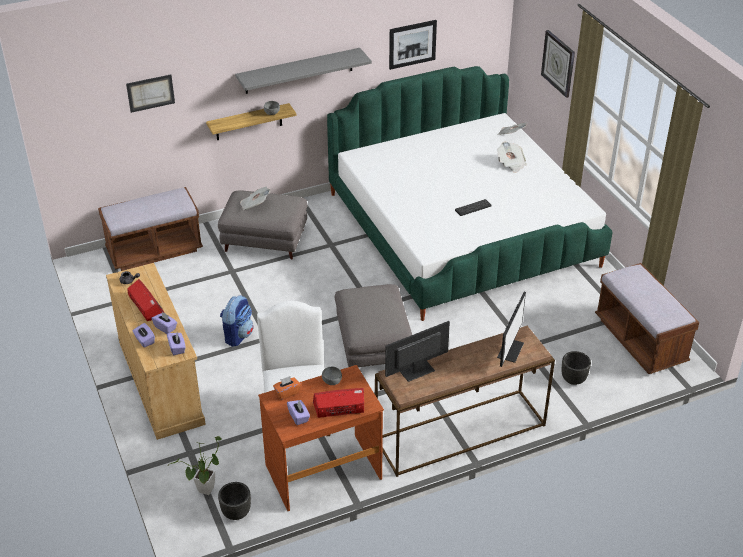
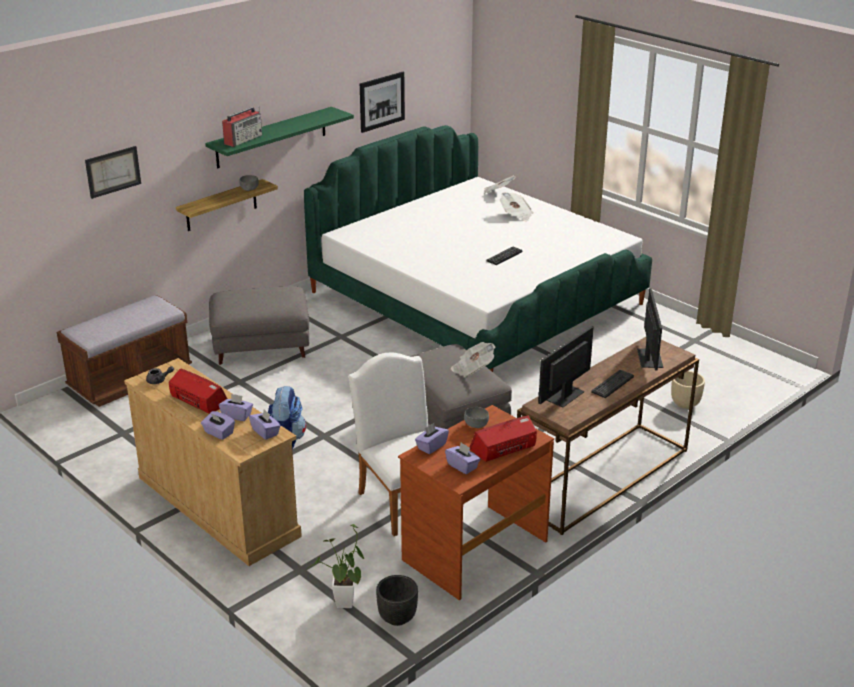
camera: 20 degrees left, 10 degrees down
grey shelf [235,48,372,94] -> green shelf [205,107,354,168]
newspaper [240,187,270,210] -> newspaper moved to [451,342,496,377]
orange tissue box [273,376,301,400] -> purple tissue box [415,423,449,454]
wall clock [541,30,575,98] -> none
black planter [561,351,591,385] -> beige planter [671,371,705,409]
brown bench [595,263,699,374] -> none
none -> radio [222,107,262,147]
none -> keyboard [591,370,634,398]

